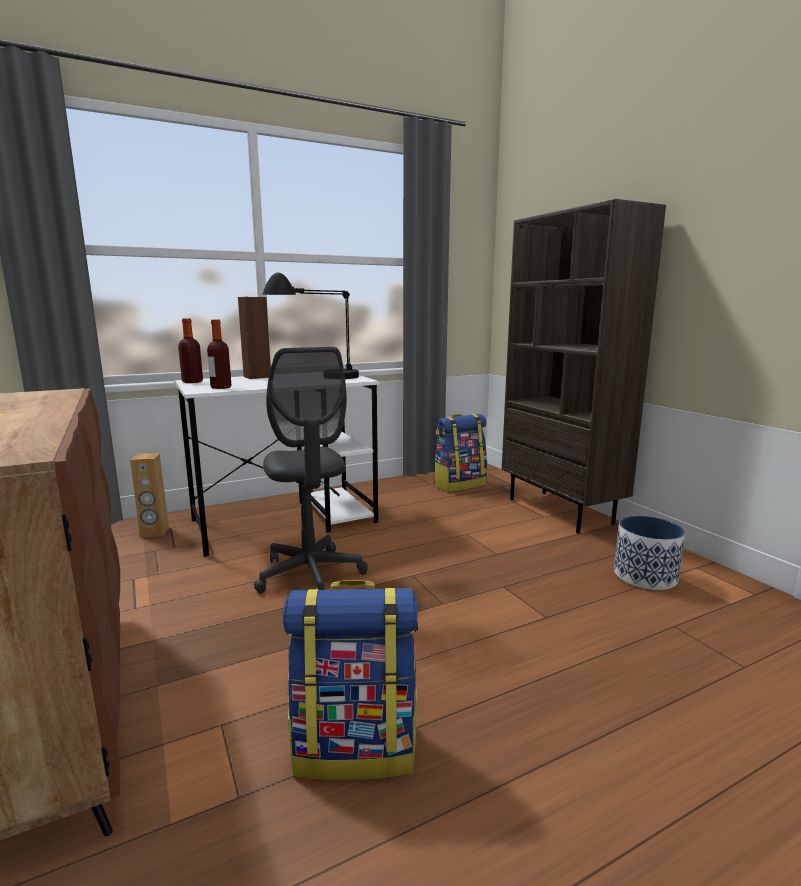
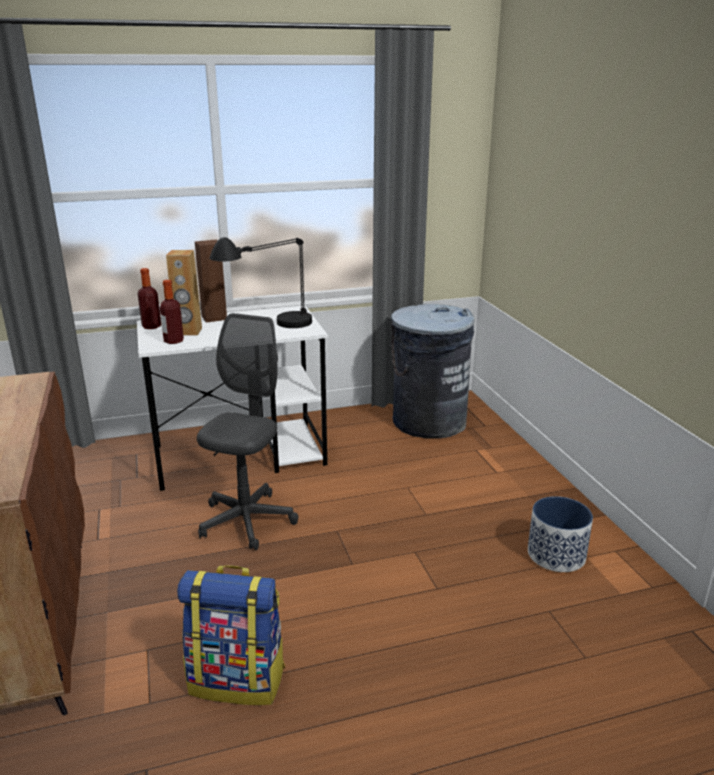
camera: 10 degrees right, 10 degrees up
brown speaker [130,453,169,537] -> brown speaker moved to [166,250,202,336]
grey office chair [254,347,368,594] -> grey office chair turned 150 degrees counterclockwise [197,313,299,550]
backpack [434,414,487,492] -> grey trash can [391,304,474,439]
brown bookcase [502,199,666,534] -> none

